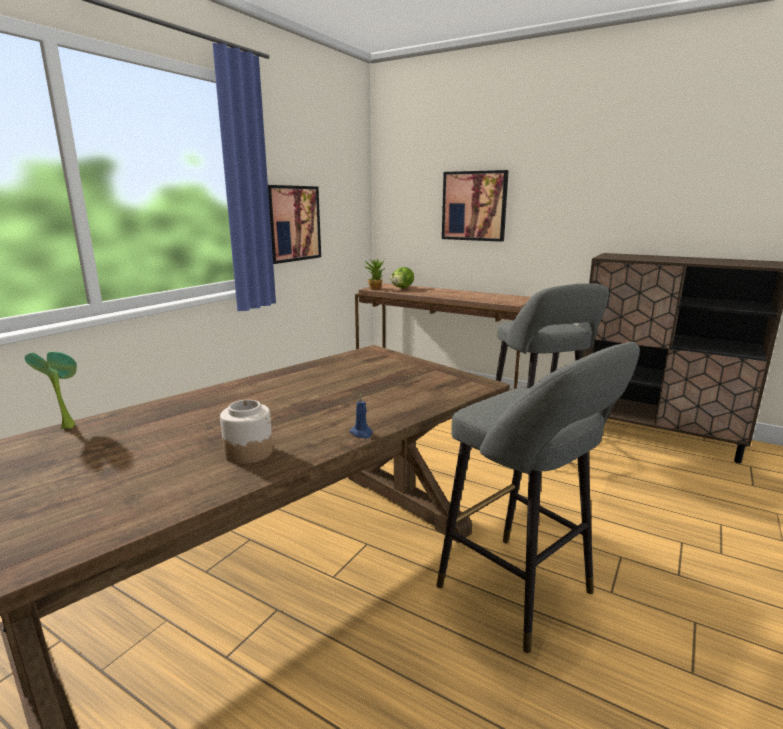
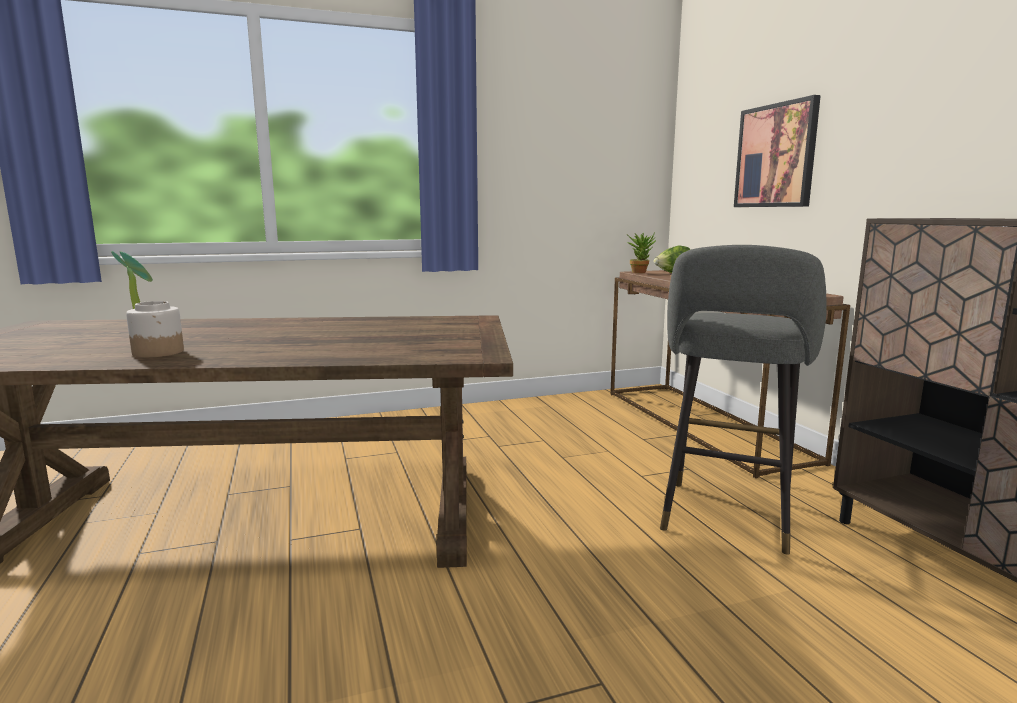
camera: 40 degrees right, 5 degrees down
picture [268,185,321,264] -> none
blue candle [349,394,372,439] -> none
grey stool [436,342,640,653] -> none

